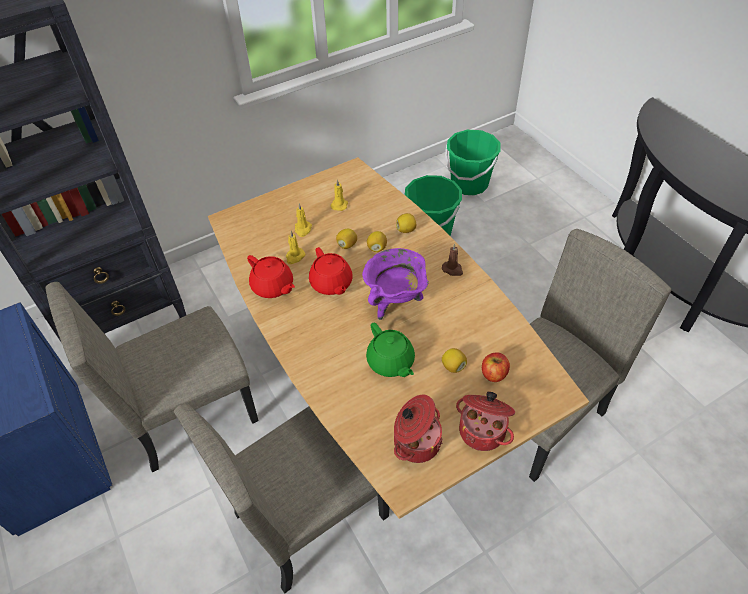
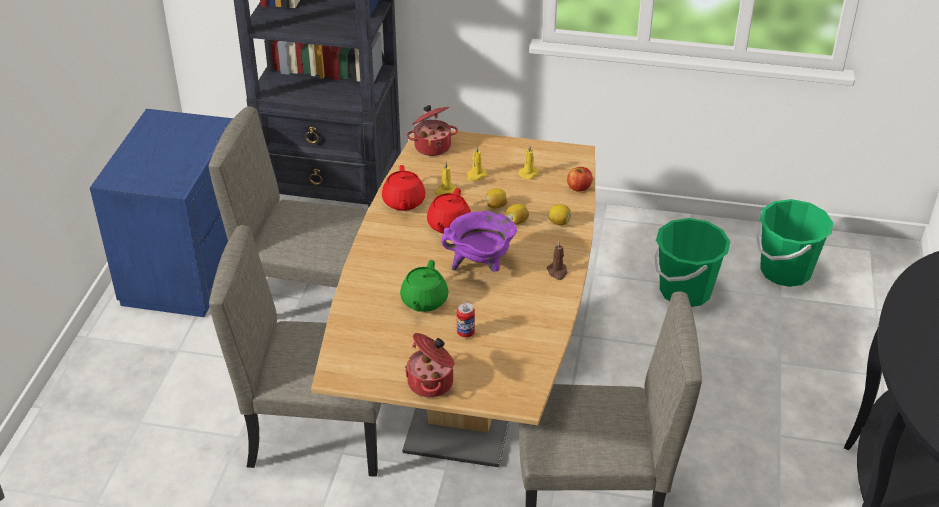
camera: 40 degrees right, 10 degrees down
cooking pot [394,395,443,463] -> cooking pot moved to [406,105,458,156]
lemon [442,348,467,373] -> can [457,303,475,338]
apple [482,352,510,382] -> apple moved to [567,167,593,192]

